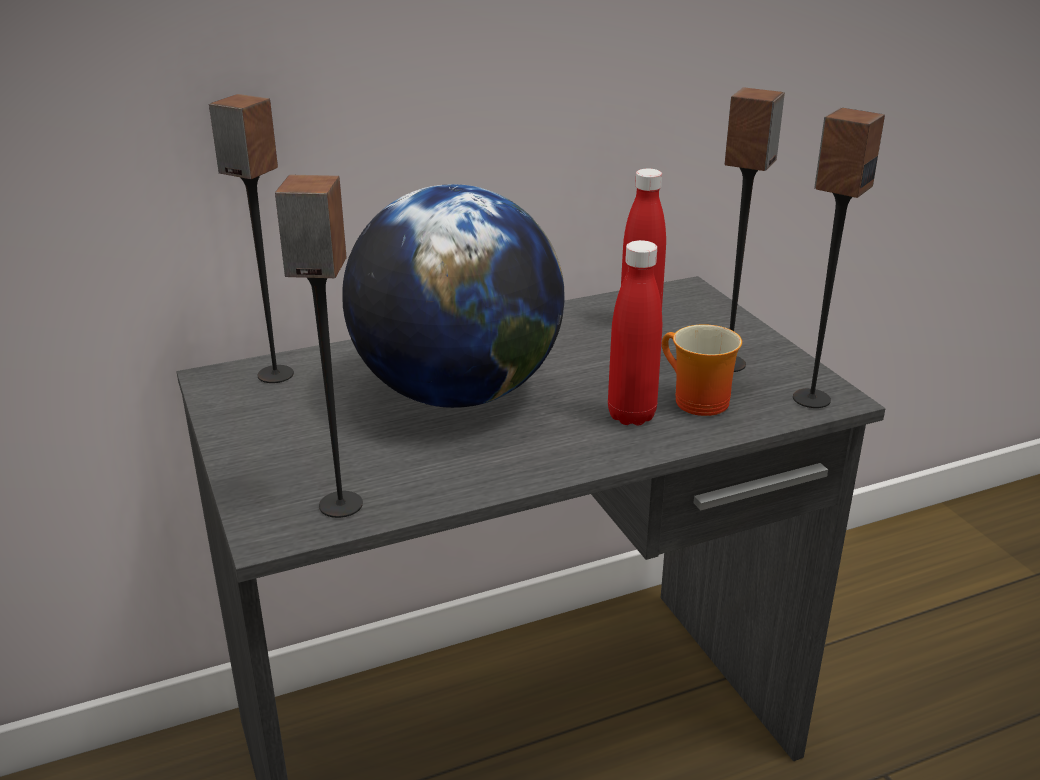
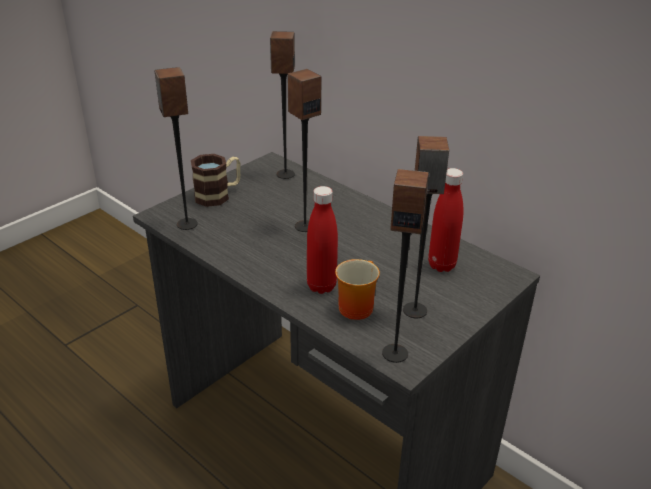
camera: 65 degrees right, 5 degrees up
globe [342,184,565,408] -> speaker [287,69,321,232]
none -> mug [191,154,240,207]

